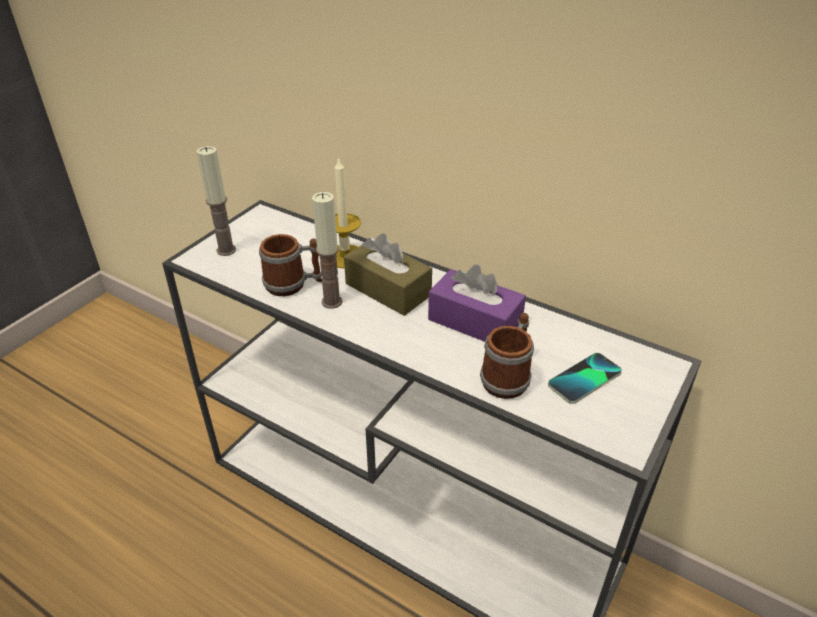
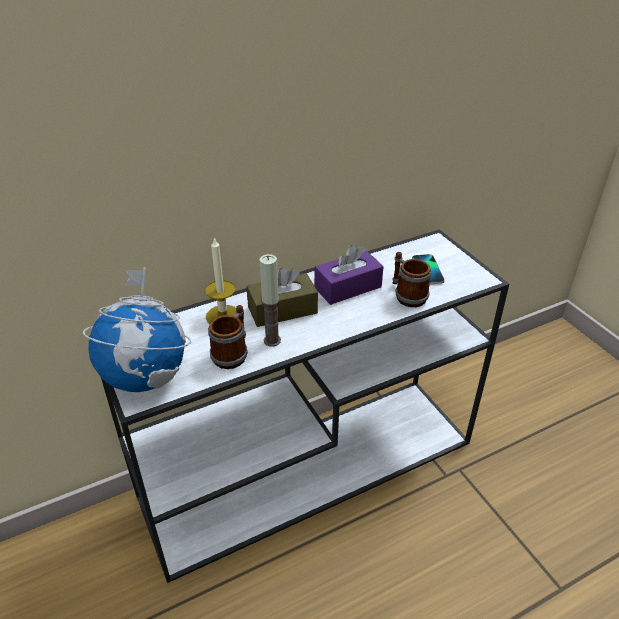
camera: 60 degrees left, 0 degrees up
candle [197,146,236,256] -> globe [83,268,191,392]

